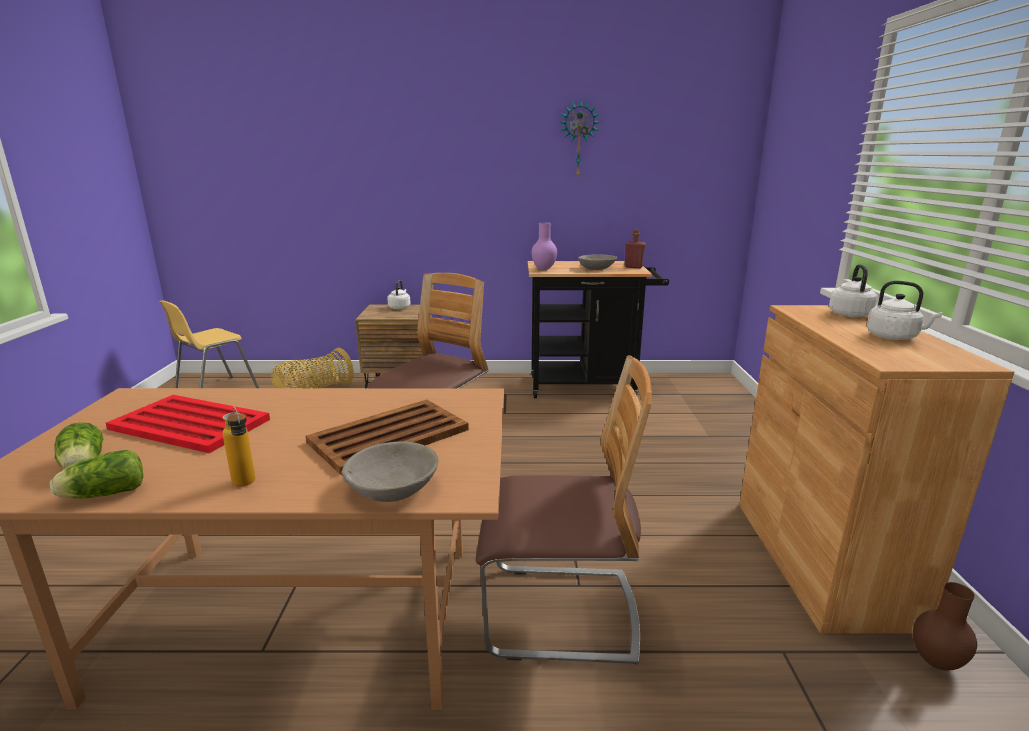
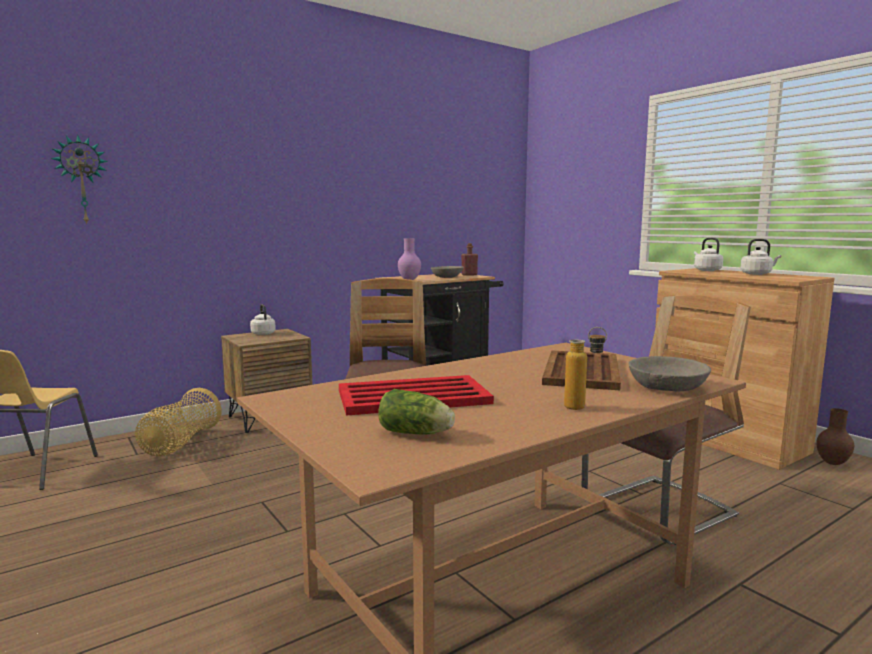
camera: 35 degrees left, 10 degrees down
lettuce [50,450,143,499] -> none
wall clock [559,100,601,177] -> wall clock moved to [51,135,108,225]

